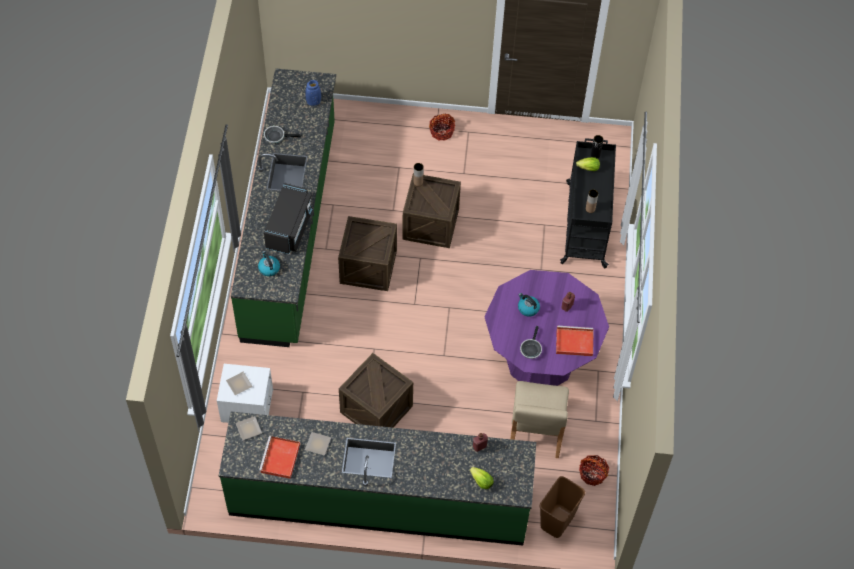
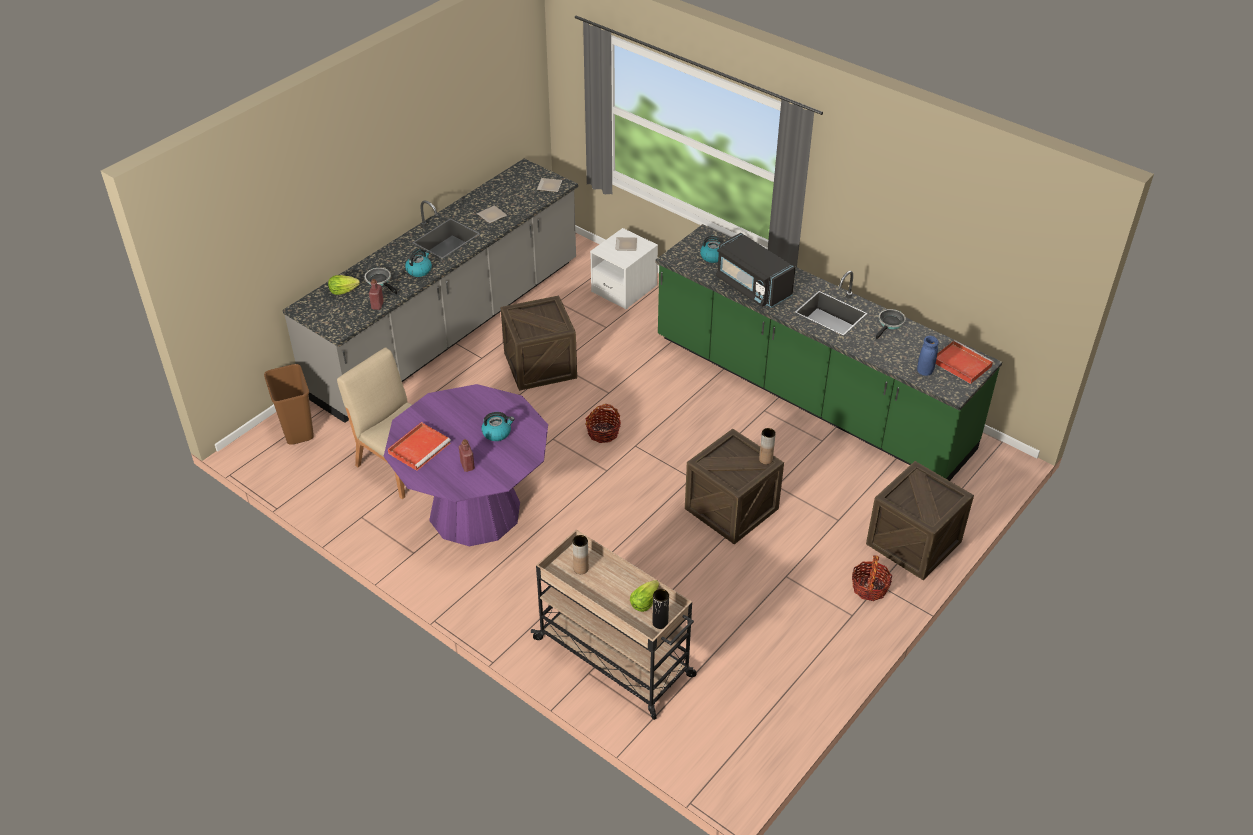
camera: 125 degrees right, 15 degrees down
green counter [219,412,536,546] -> grey counter [282,159,578,423]
red tray [259,436,300,479] -> red tray moved to [936,340,994,384]
crate [338,216,397,291] -> crate moved to [866,461,974,580]
frying pan [520,326,542,359] -> frying pan moved to [365,268,397,295]
black cart [560,138,616,268] -> beige cart [531,529,697,720]
basket [579,455,609,486] -> basket moved to [585,404,621,443]
none -> kettle [405,249,432,277]

